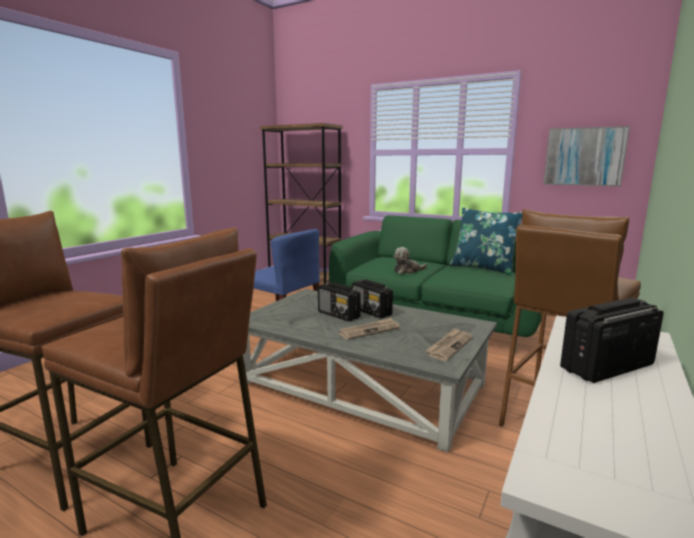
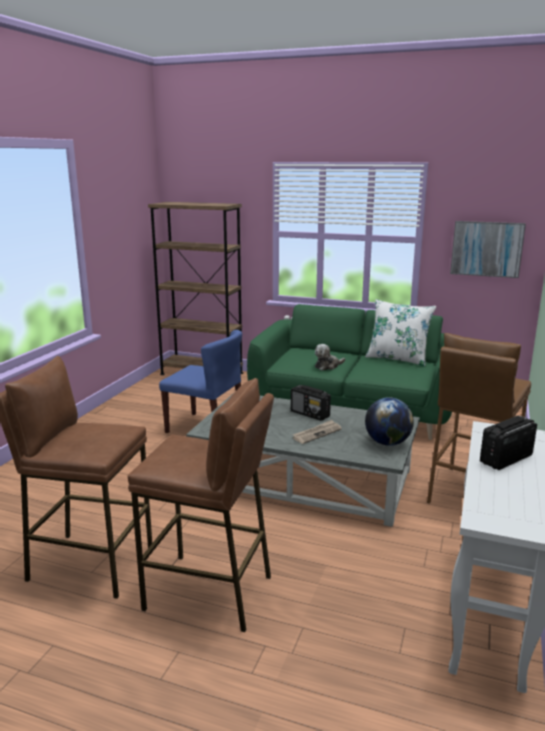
camera: 10 degrees left, 5 degrees up
radio [318,282,361,322] -> none
newspaper [425,328,473,361] -> globe [365,397,414,446]
blue pillow [449,207,523,275] -> white pillow [365,299,436,367]

